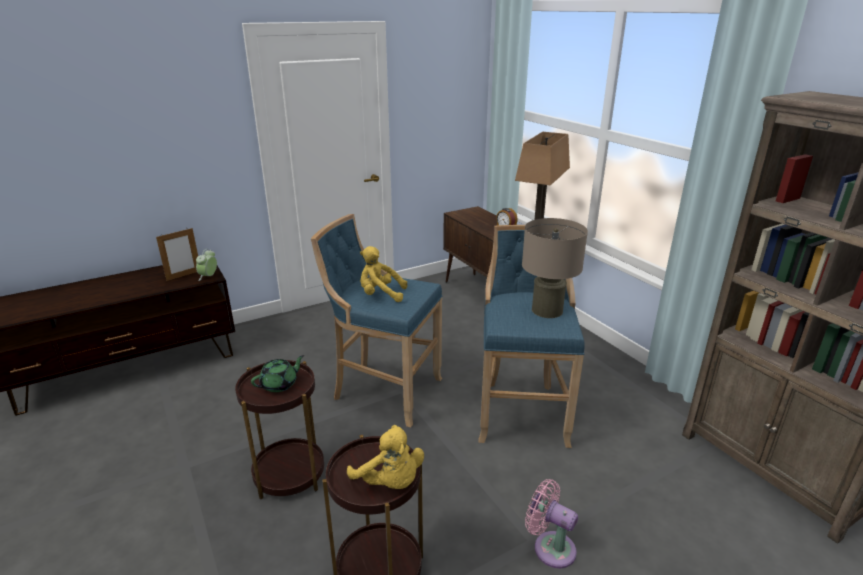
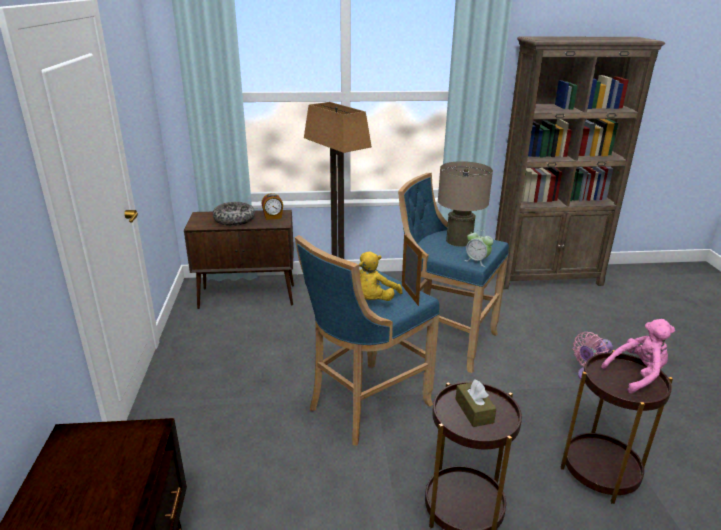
camera: 65 degrees left, 0 degrees up
picture frame [156,228,198,281] -> picture frame moved to [402,234,422,306]
alarm clock [196,249,217,281] -> alarm clock moved to [464,230,493,267]
green teapot [251,355,304,392] -> brown tissue box [455,379,496,427]
yellow plush toy [347,425,424,489] -> pink plush toy [601,319,675,394]
none -> bowl [213,202,255,226]

